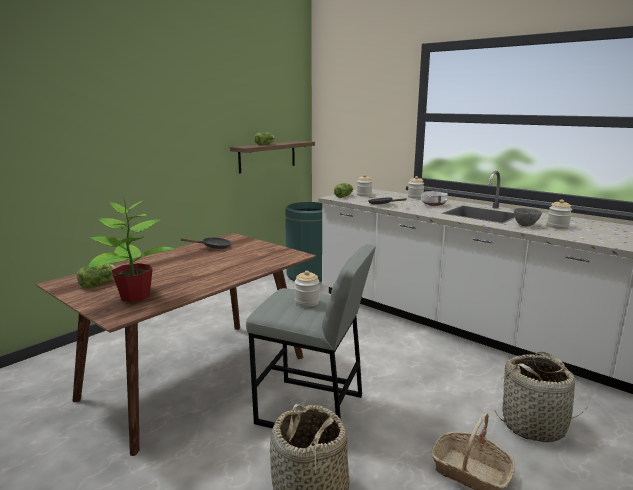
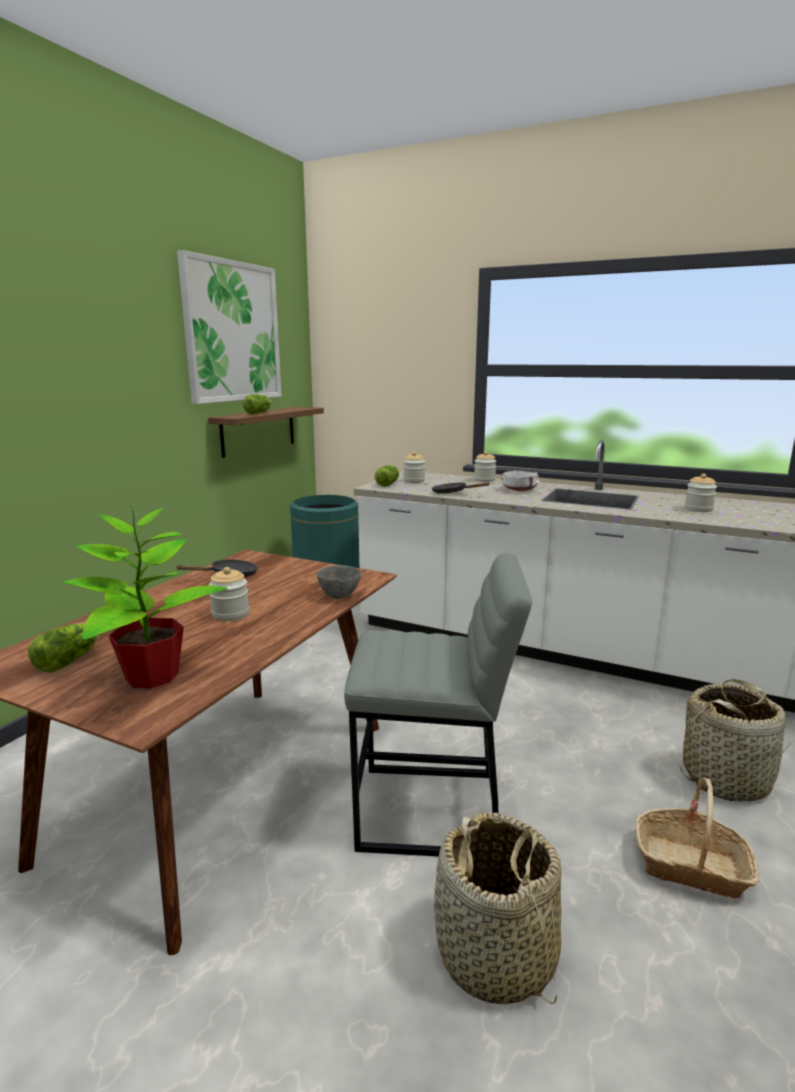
camera: 15 degrees left, 0 degrees up
jar [295,271,320,307] -> jar moved to [209,567,249,621]
grey bowl [514,208,542,226] -> grey bowl moved to [317,565,361,599]
none -> picture [177,250,282,404]

